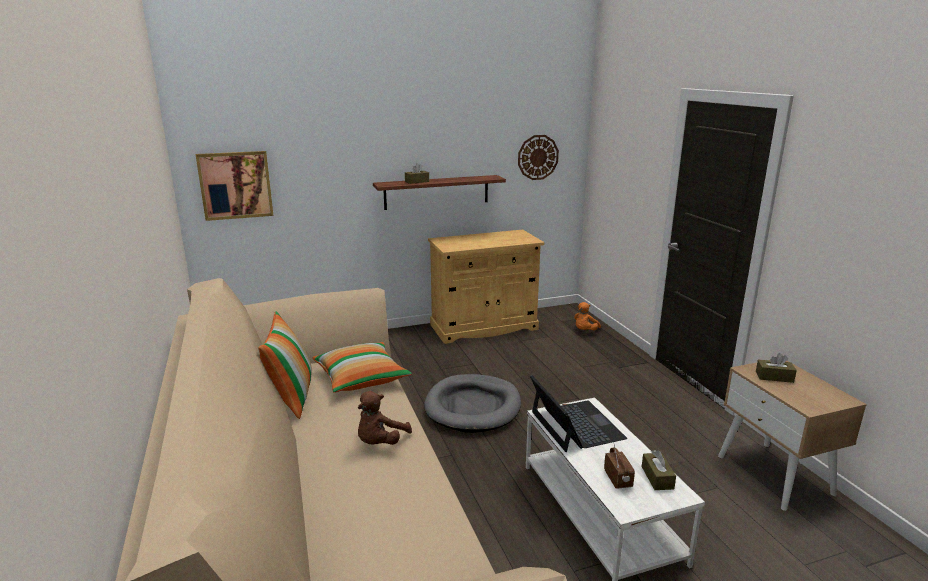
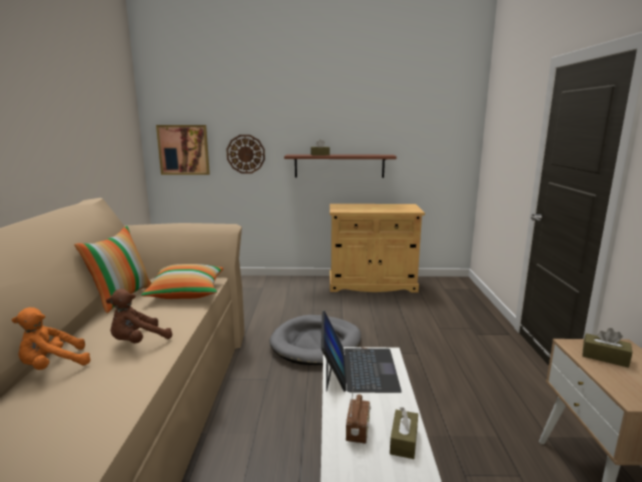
camera: 20 degrees right, 5 degrees down
wall clock [518,135,559,180] -> wall clock moved to [226,135,265,174]
orange plush toy [574,302,601,330] -> orange plush toy moved to [12,307,90,370]

